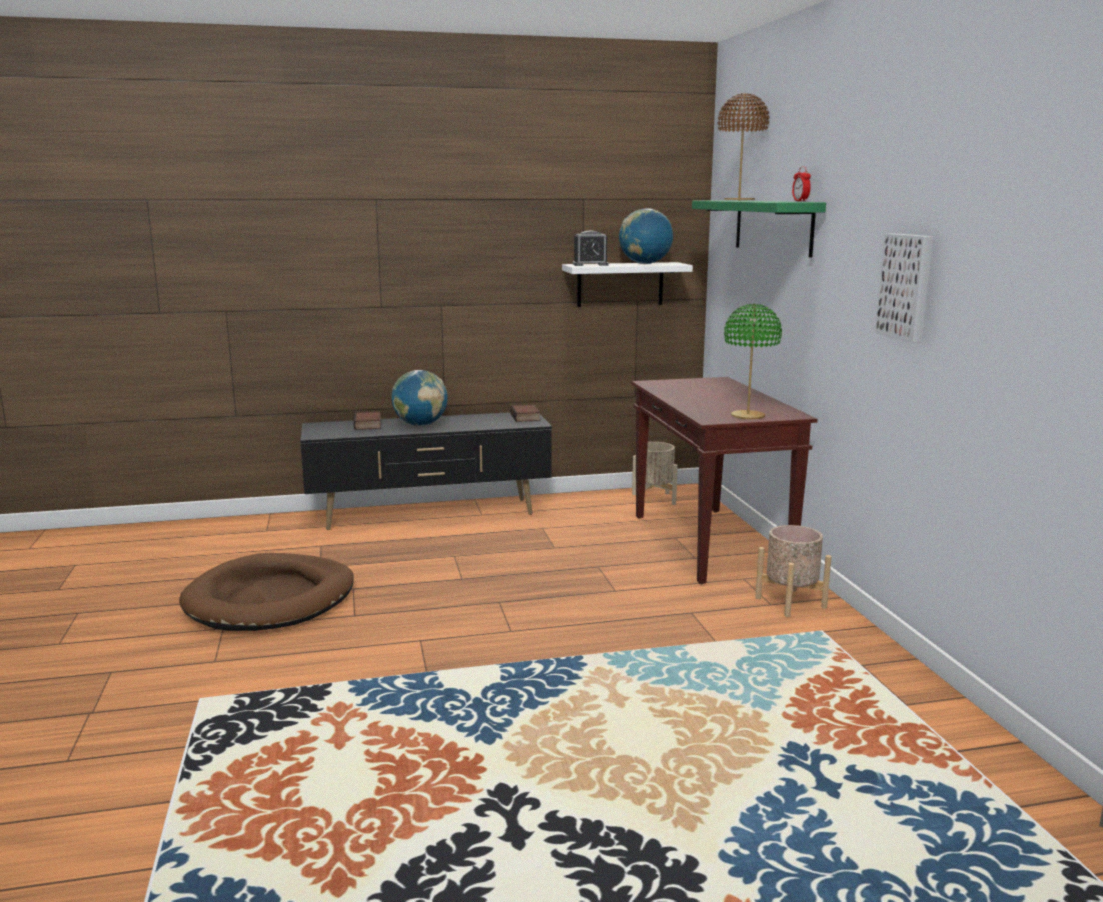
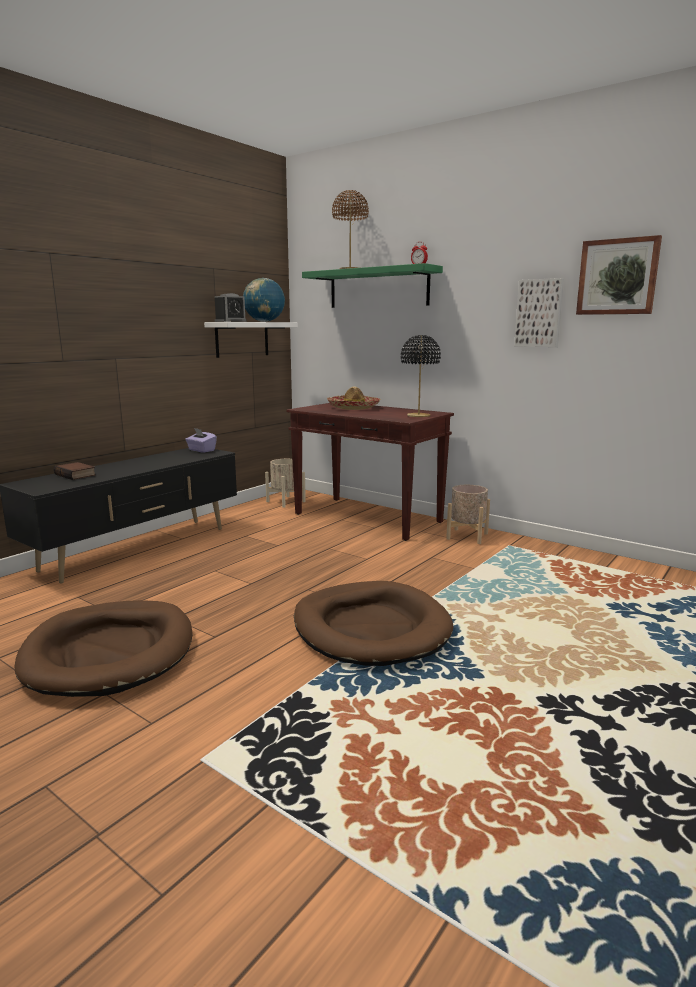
camera: 40 degrees left, 0 degrees up
globe [391,370,448,426] -> none
book [510,405,540,422] -> purple tissue box [185,428,217,453]
green table lamp [724,304,782,419] -> black table lamp [401,335,441,417]
none -> brown dog bed [294,581,453,666]
none -> hat [327,386,381,410]
none -> picture [576,235,662,315]

